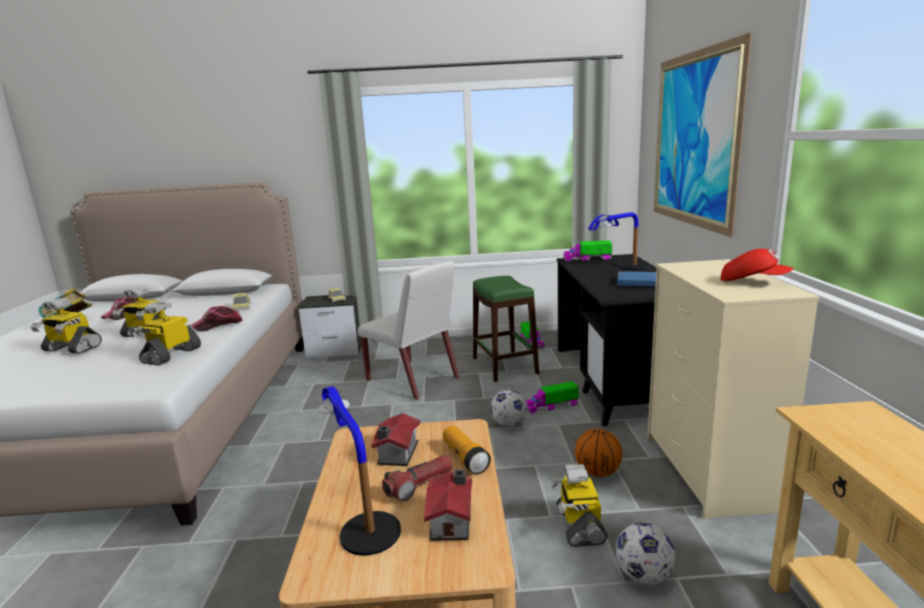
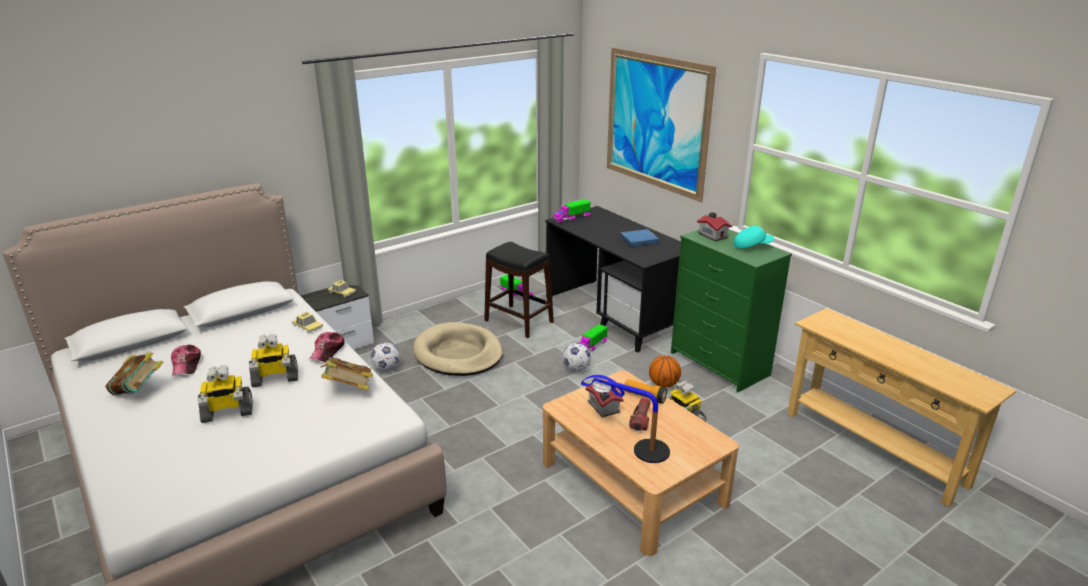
camera: 35 degrees left, 10 degrees up
toy robot [132,302,201,365] -> book [321,357,373,390]
white chair [358,261,459,400] -> beige dog bed [413,322,503,376]
toy house [424,470,472,540] -> toy house moved to [697,212,732,241]
green stool [473,276,539,382] -> black stool [484,242,554,338]
table lamp [588,212,650,270] -> none
football [616,523,675,585] -> football moved to [371,342,400,371]
beige dresser [647,259,820,519] -> green dresser [671,229,792,392]
red cap [721,248,794,281] -> turquoise cap [734,226,774,249]

